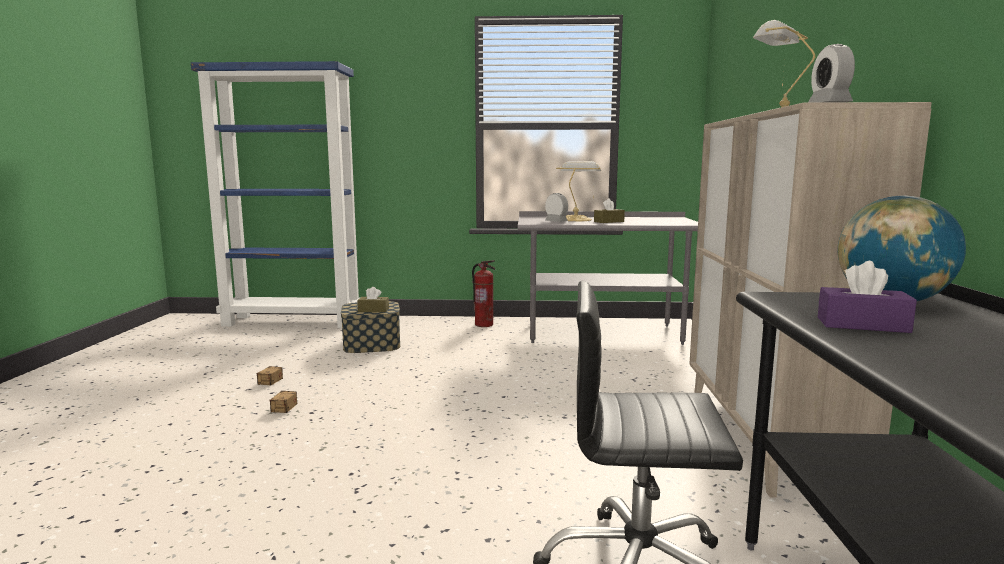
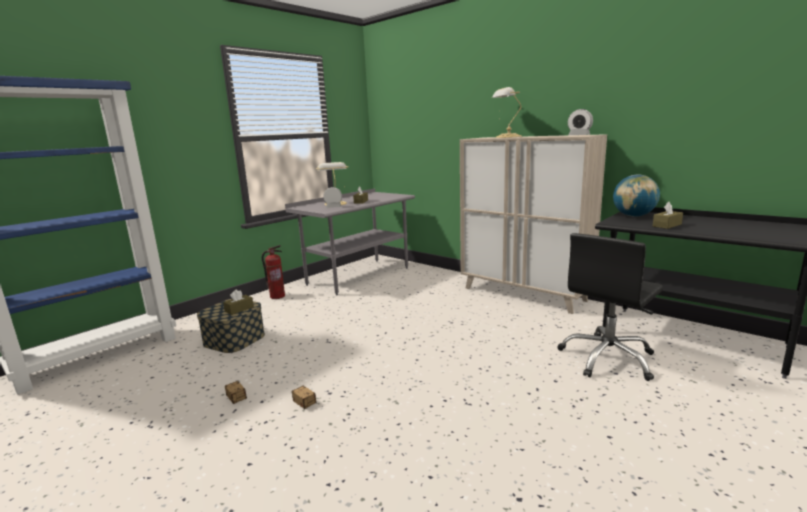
camera: 50 degrees left, 5 degrees up
purple tissue box [818,261,917,333] -> brown tissue box [653,202,683,229]

